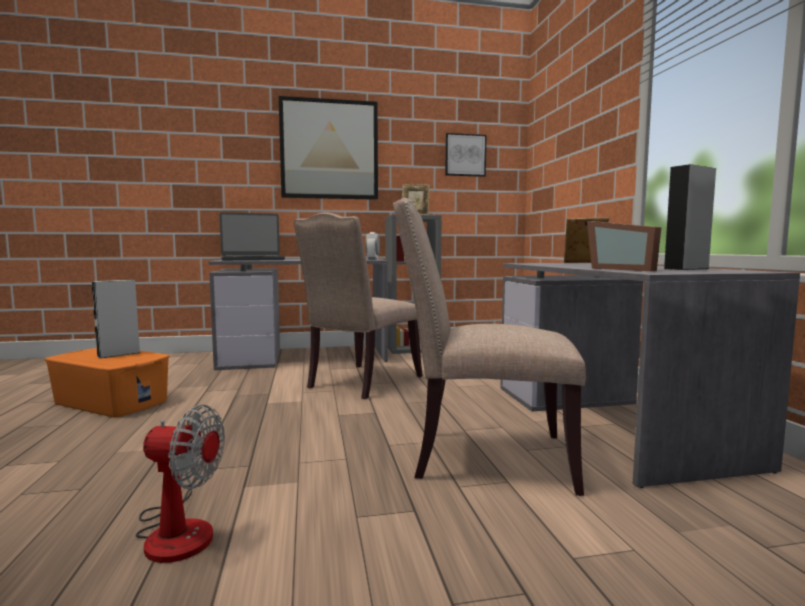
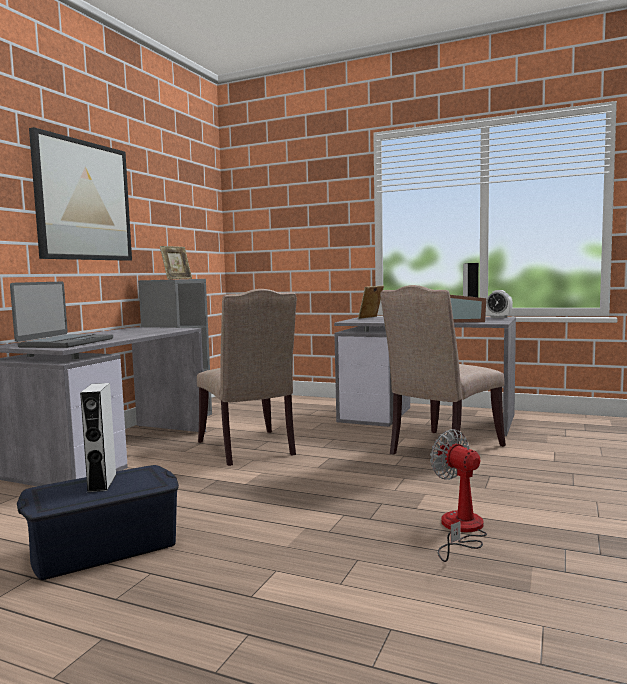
camera: 55 degrees left, 0 degrees up
orange storage box [45,348,170,417] -> blue storage box [17,465,179,580]
fan [136,405,225,563] -> fan turned 75 degrees counterclockwise [430,429,487,562]
alarm clock [366,232,380,260] -> alarm clock moved to [486,290,513,318]
picture [445,133,486,177] -> none

